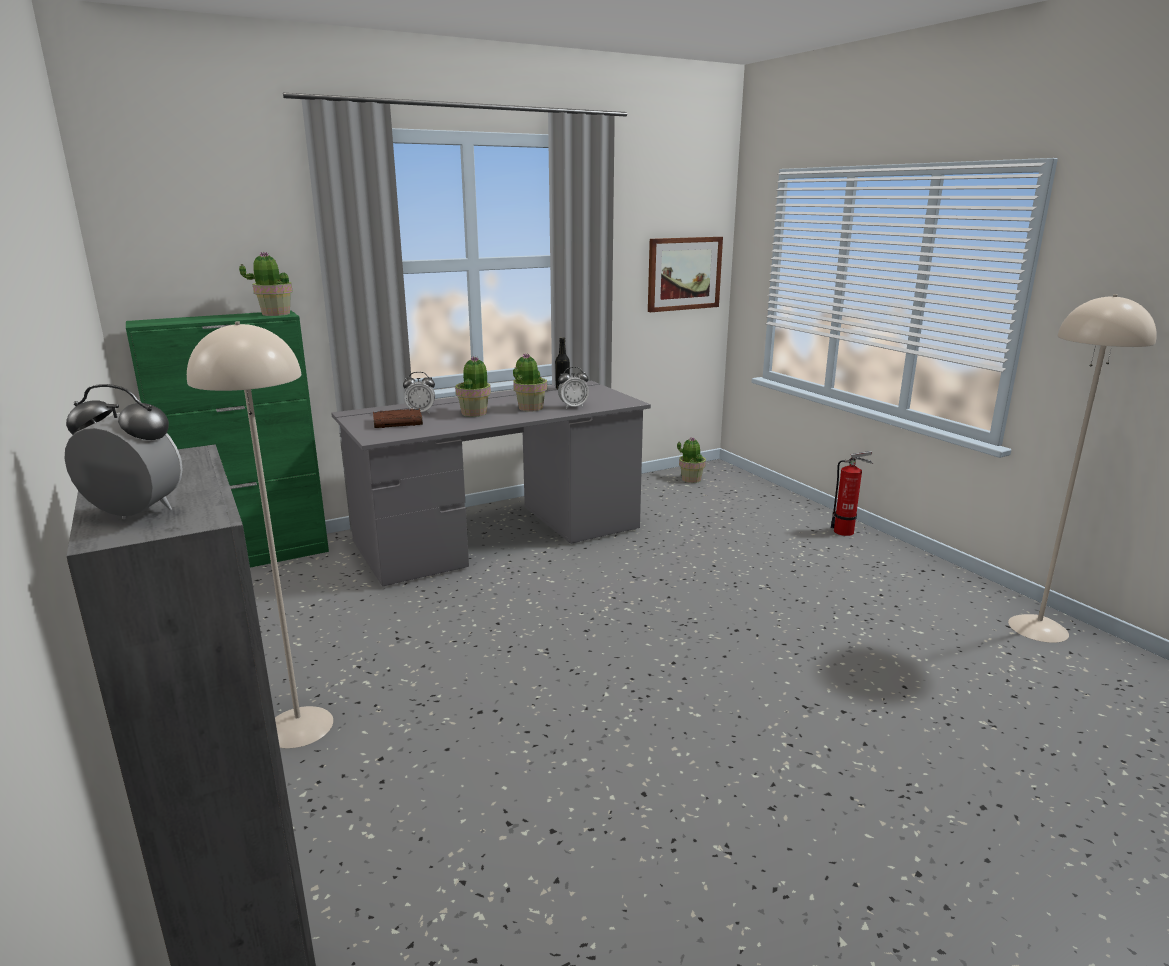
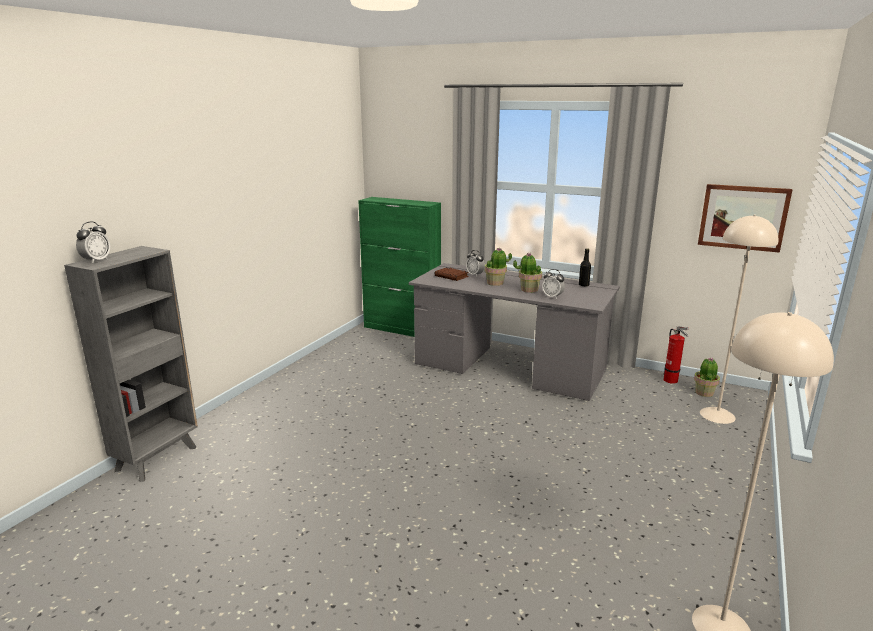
camera: 55 degrees right, 0 degrees up
alarm clock [65,384,183,519] -> alarm clock turned 45 degrees clockwise [76,222,111,263]
beige floor lamp [187,321,333,748] -> beige floor lamp moved to [700,215,778,424]
potted plant [239,252,293,316] -> none
fire extinguisher [831,451,873,536] -> fire extinguisher moved to [664,326,689,384]

